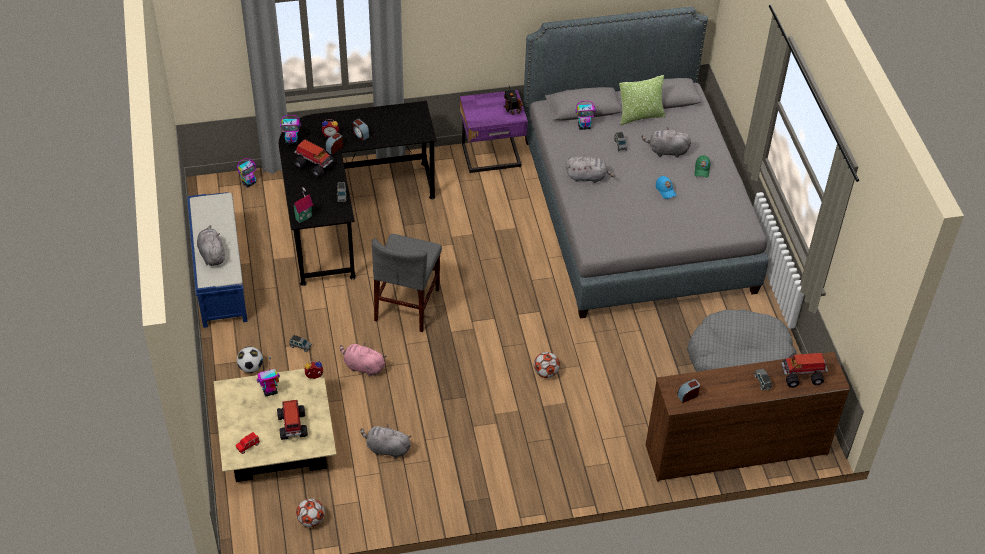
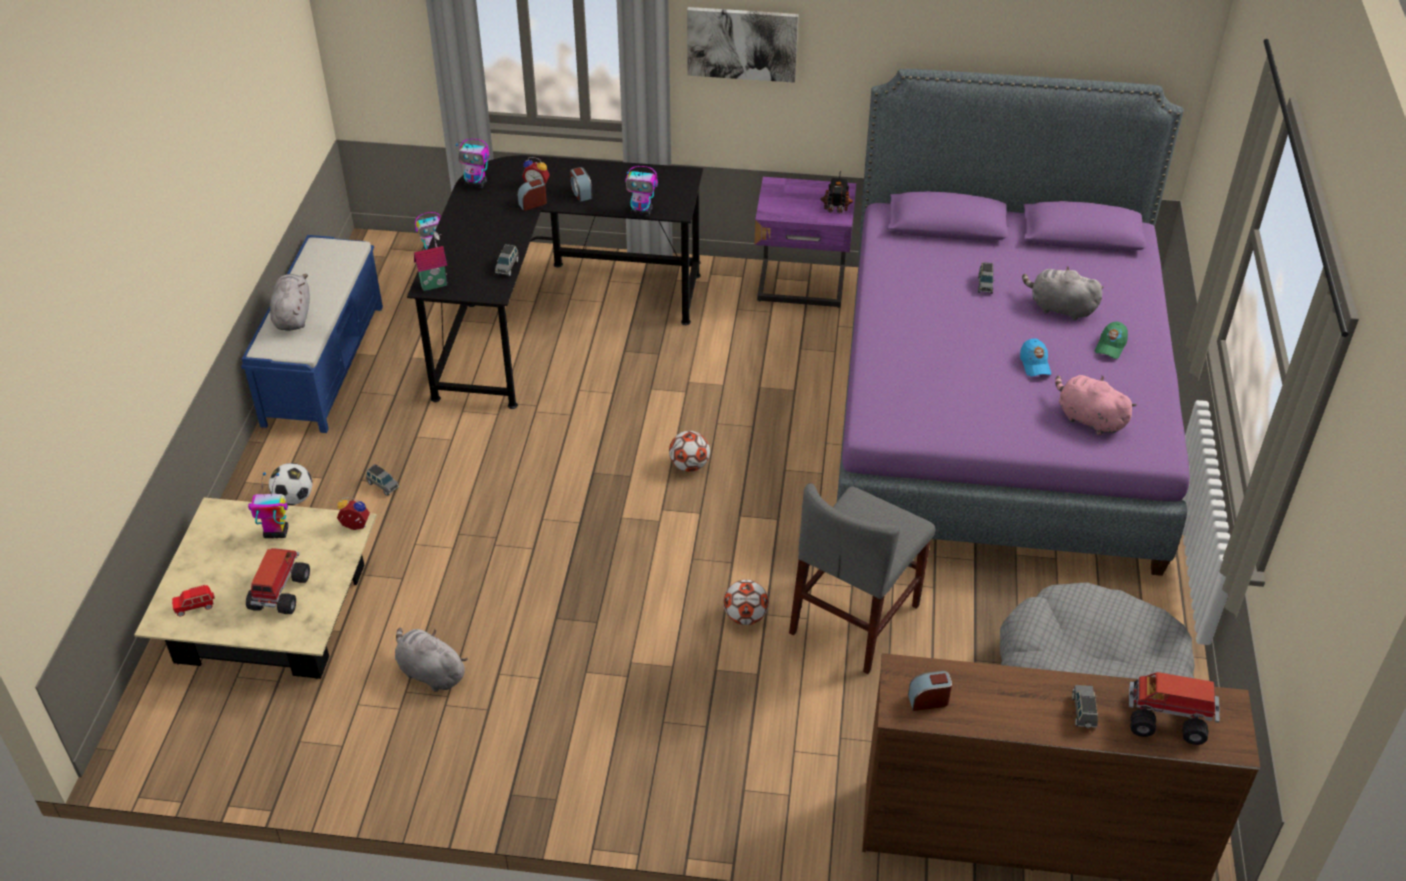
camera: 20 degrees right, 5 degrees down
toy truck [294,139,335,177] -> none
football [296,498,325,527] -> football moved to [669,431,710,472]
pink plush toy [340,342,386,376] -> pink plush toy moved to [1055,375,1137,435]
grey chair [372,234,442,332] -> grey chair moved to [789,483,935,674]
grey bed [523,7,768,319] -> purple bed [837,69,1190,576]
grey plush toy [566,156,615,183] -> none
toy robot [576,101,596,130] -> toy robot moved to [625,166,658,216]
pillow [619,75,665,125] -> none
none -> picture [687,7,799,83]

